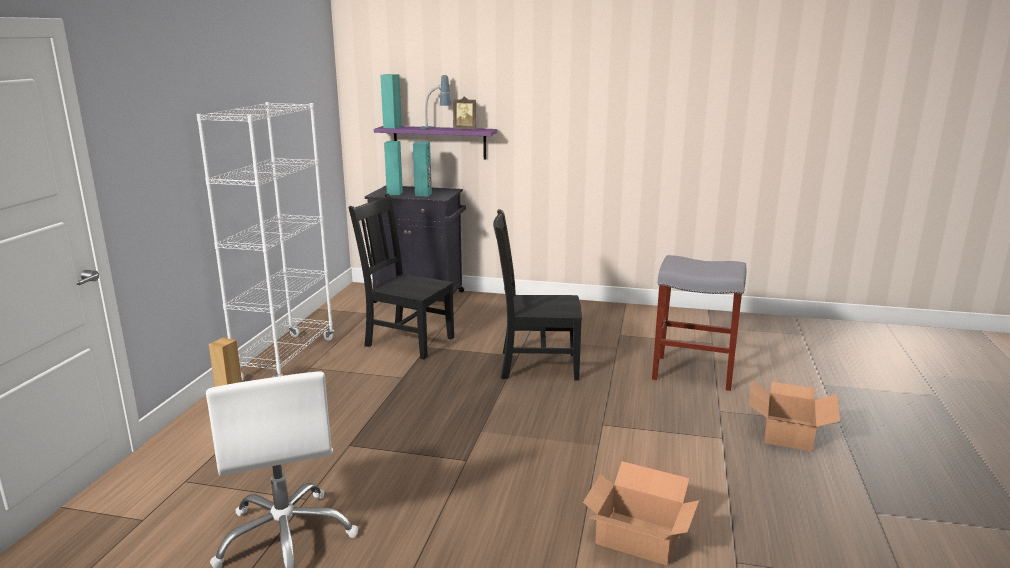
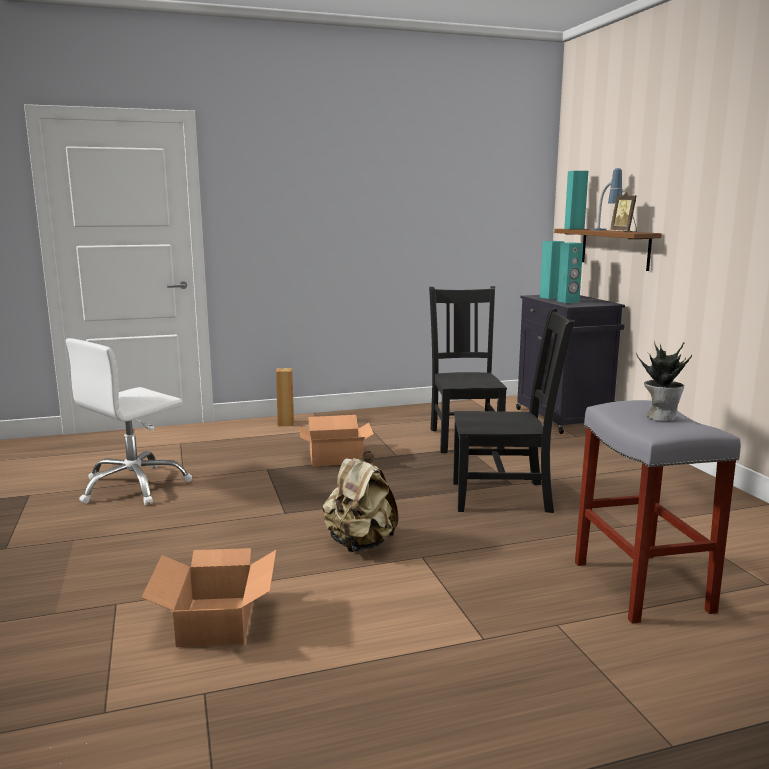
camera: 60 degrees right, 5 degrees down
white bookcase [197,102,334,381] -> none
purple shelf [374,126,497,160] -> brown shelf [554,229,662,271]
black chair [493,209,582,380] -> black chair turned 120 degrees clockwise [453,308,574,513]
cardboard box [749,380,840,452] -> cardboard box moved to [299,415,374,467]
none -> beige backpack [323,451,399,552]
none -> potted plant [636,341,692,421]

